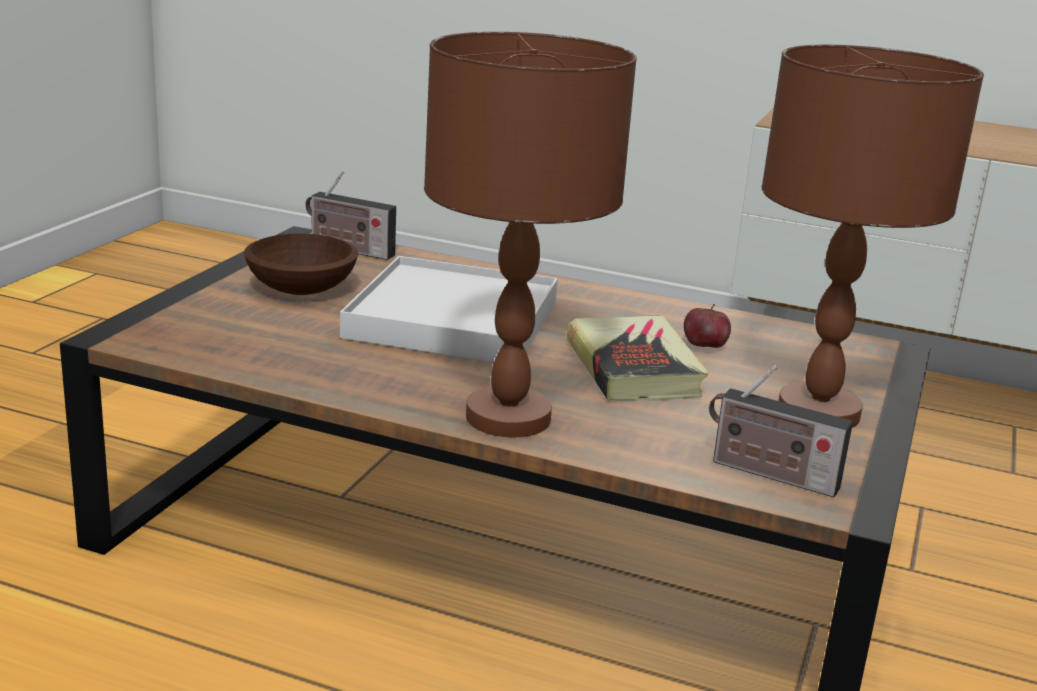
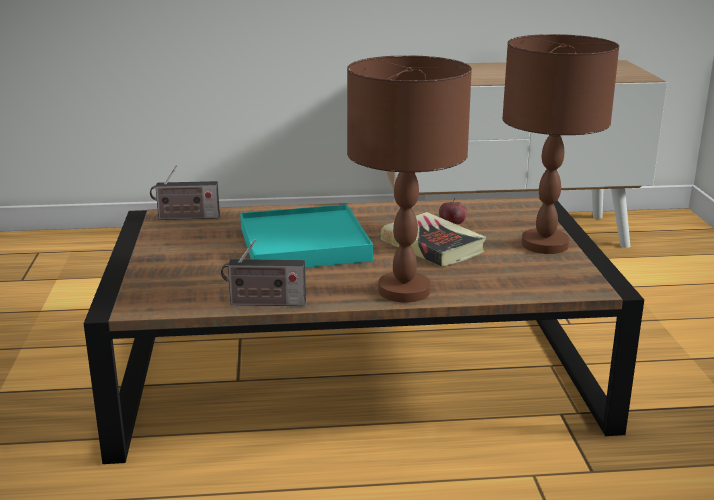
camera: 25 degrees left, 0 degrees up
brown bowl [244,233,358,295] -> none
white tray [340,256,558,362] -> turquoise tray [240,204,373,268]
radio [709,365,853,497] -> radio moved to [221,239,306,306]

